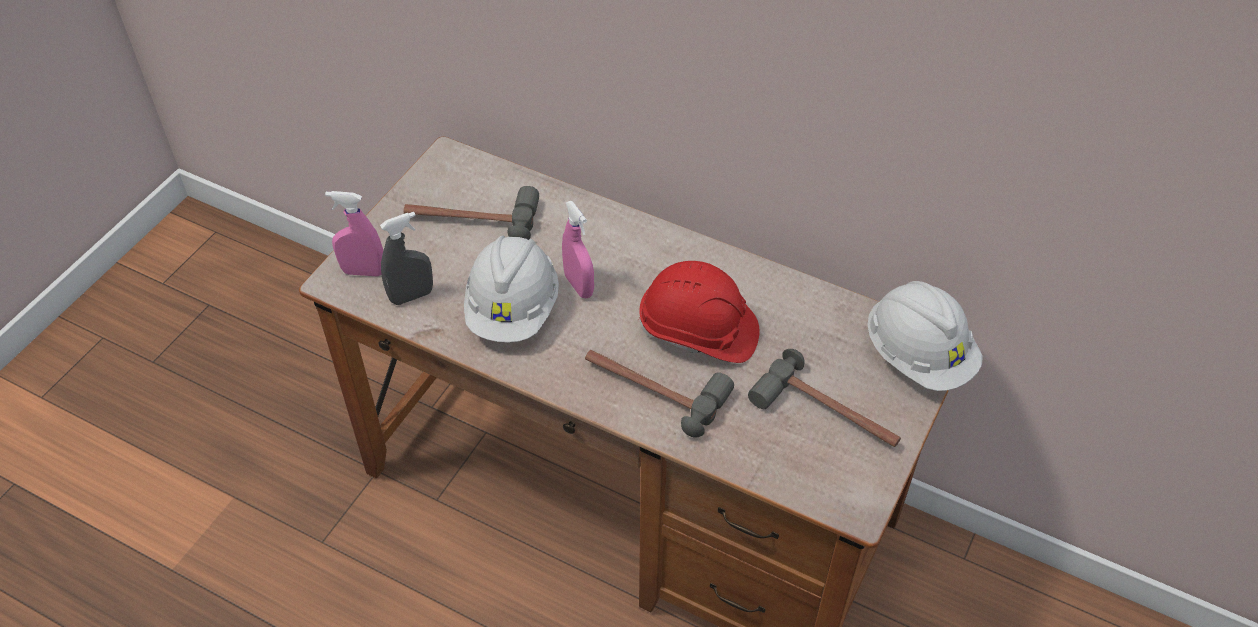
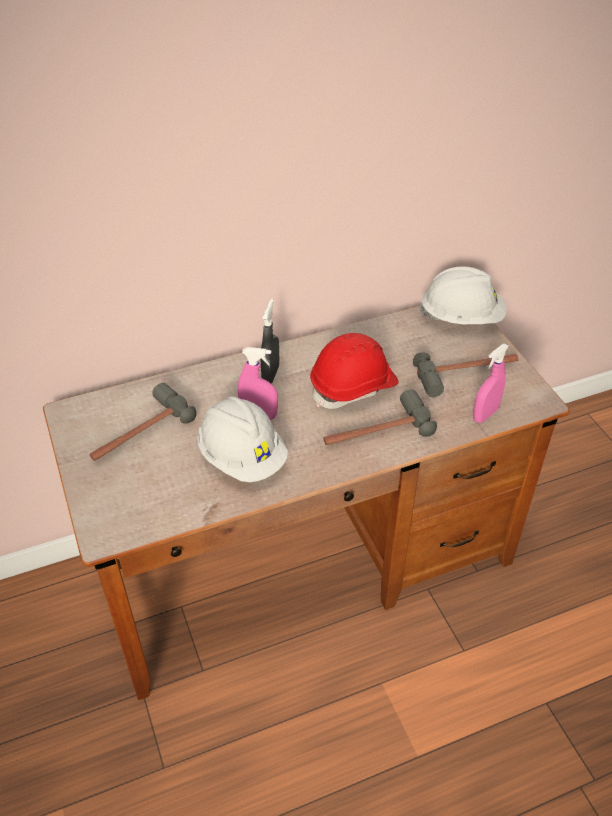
camera: 50 degrees left, 5 degrees down
pink spray bottle [325,191,383,277] -> pink spray bottle moved to [473,344,509,423]
grey spray bottle [380,212,433,305] -> grey spray bottle moved to [261,299,279,383]

